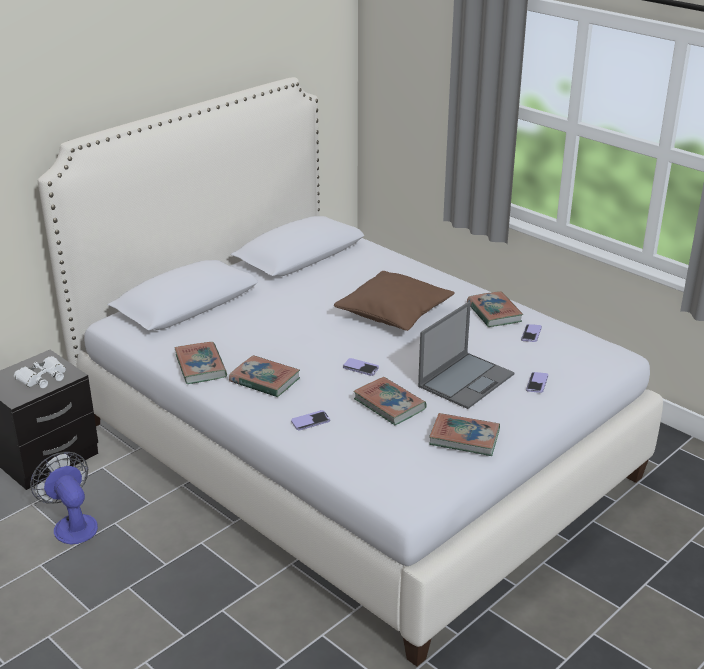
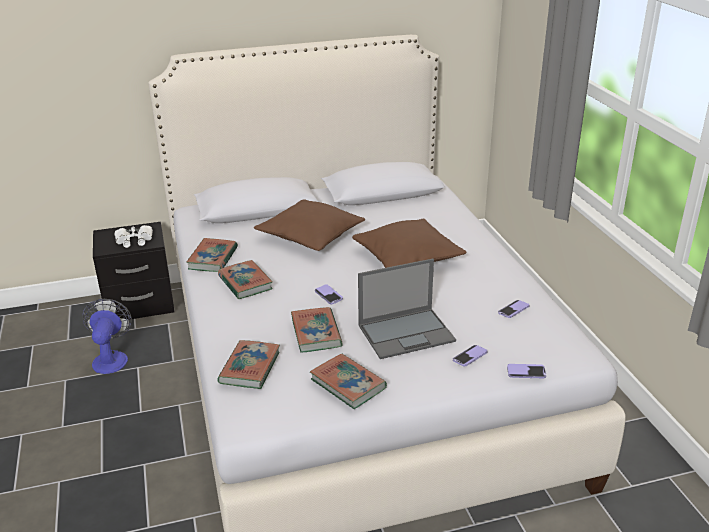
camera: 30 degrees right, 0 degrees up
phone [291,410,330,430] -> phone moved to [507,364,546,378]
book [467,291,523,327] -> book moved to [217,340,280,389]
none -> brown pillow [254,200,365,251]

